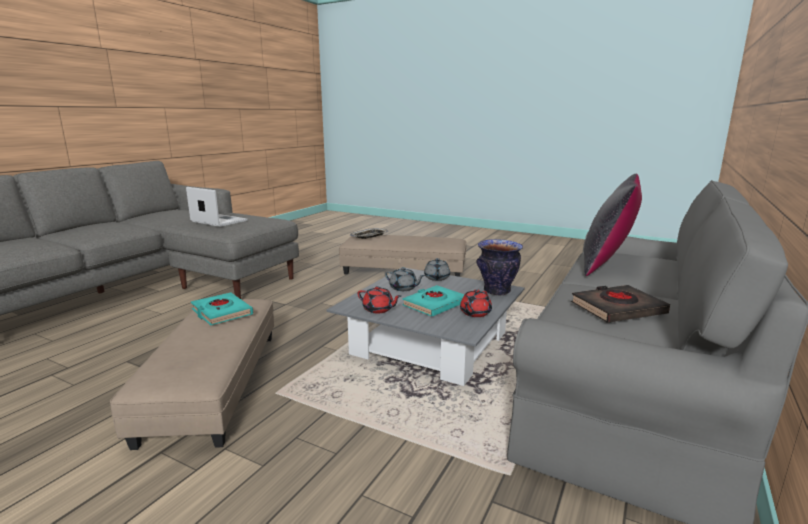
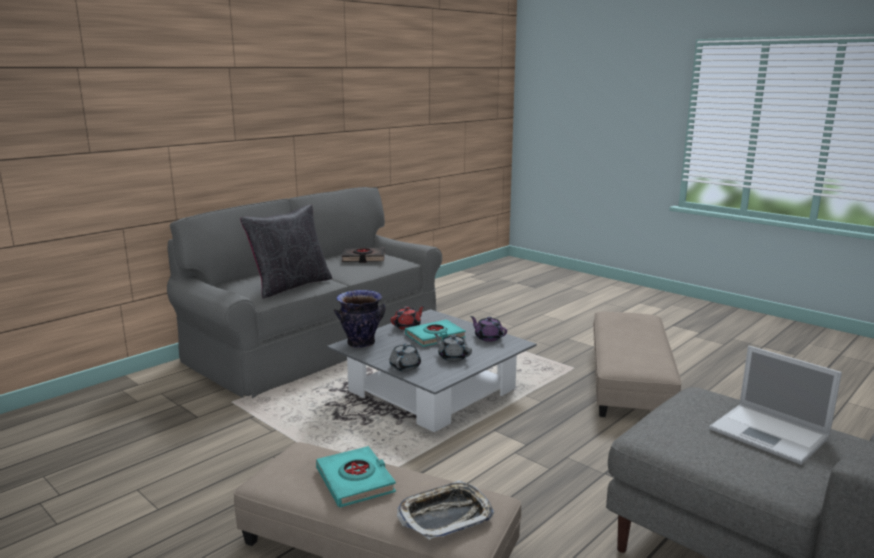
camera: 165 degrees left, 0 degrees up
turquoise book [191,293,253,325] -> turquoise book moved to [316,446,396,507]
red teapot [358,286,401,313] -> purple teapot [470,316,507,342]

